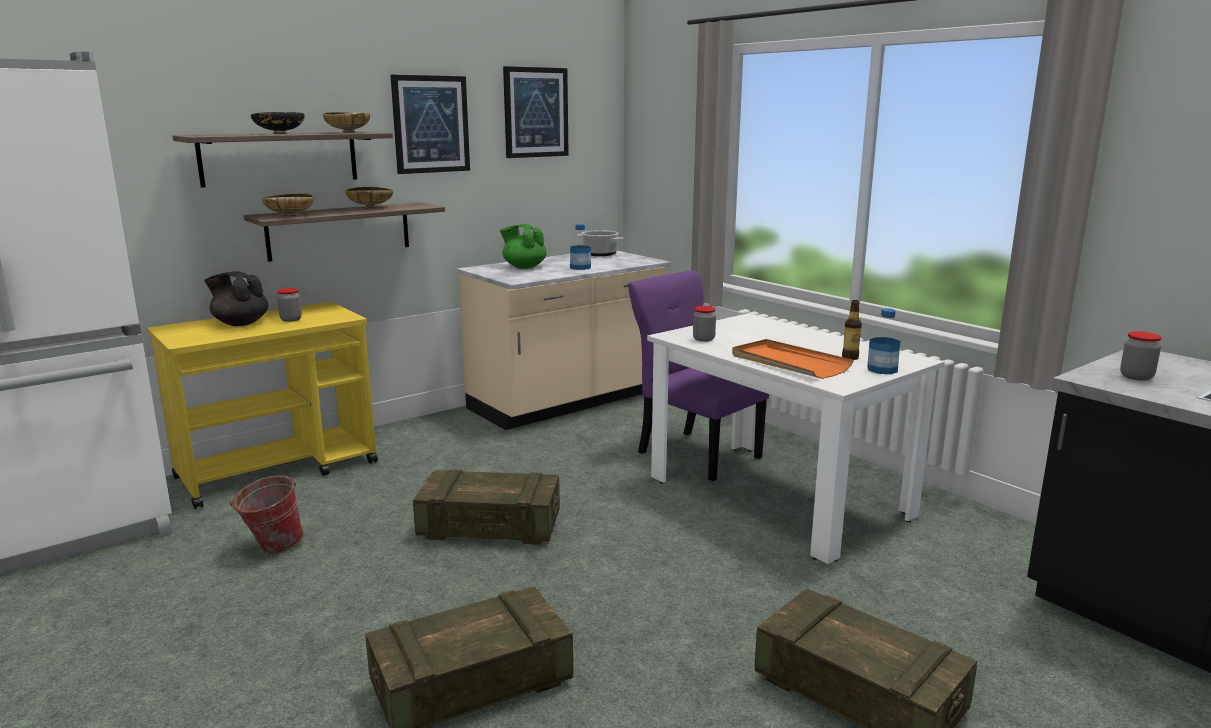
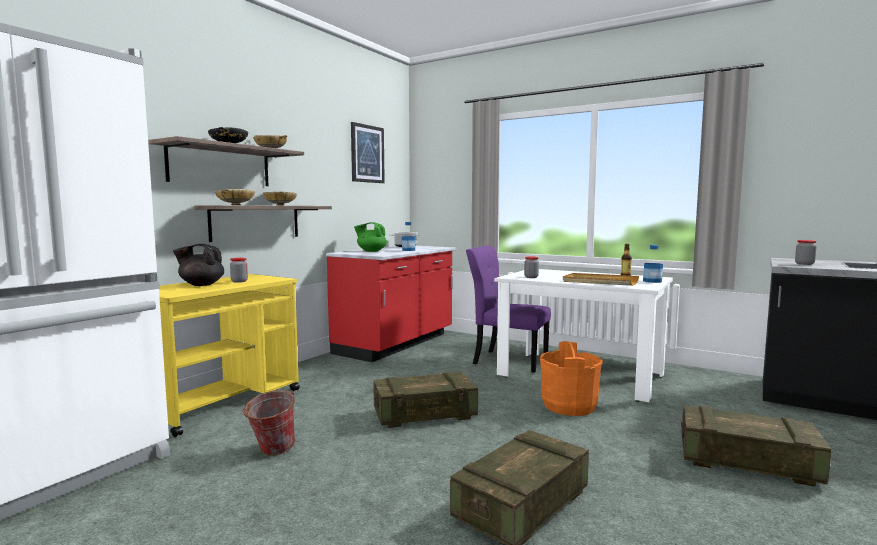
camera: 20 degrees left, 10 degrees down
picture [391,75,470,174] -> none
beige counter [457,251,671,430] -> red counter [326,246,456,362]
orange tray [732,339,854,379] -> beige tray [563,273,639,286]
none -> orange bucket [540,341,603,416]

